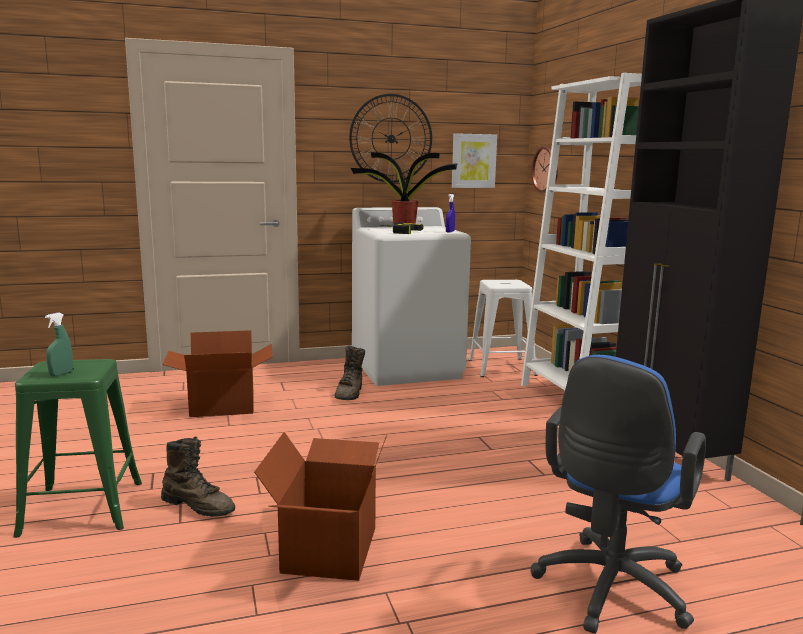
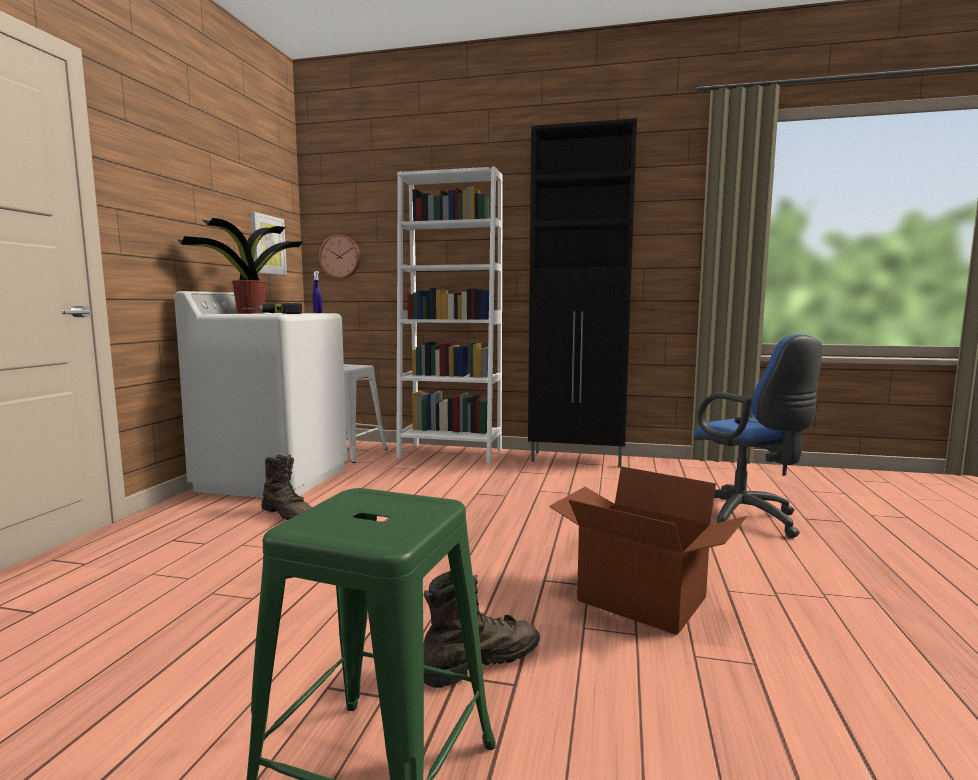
camera: 60 degrees left, 5 degrees down
green spray bottle [45,312,73,377] -> none
cardboard box [163,330,273,417] -> none
wall clock [349,94,432,183] -> none

